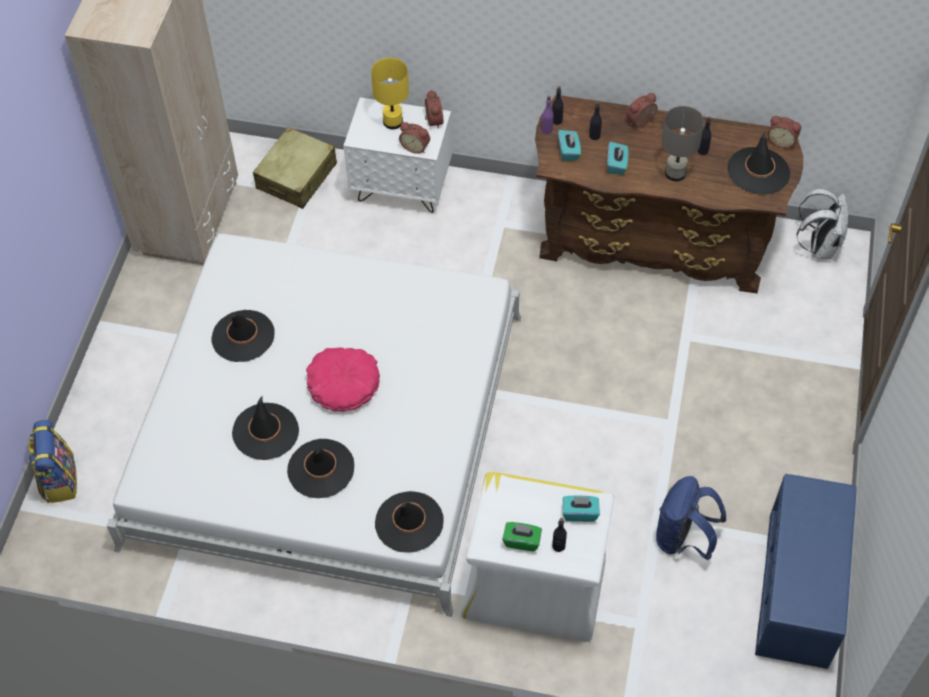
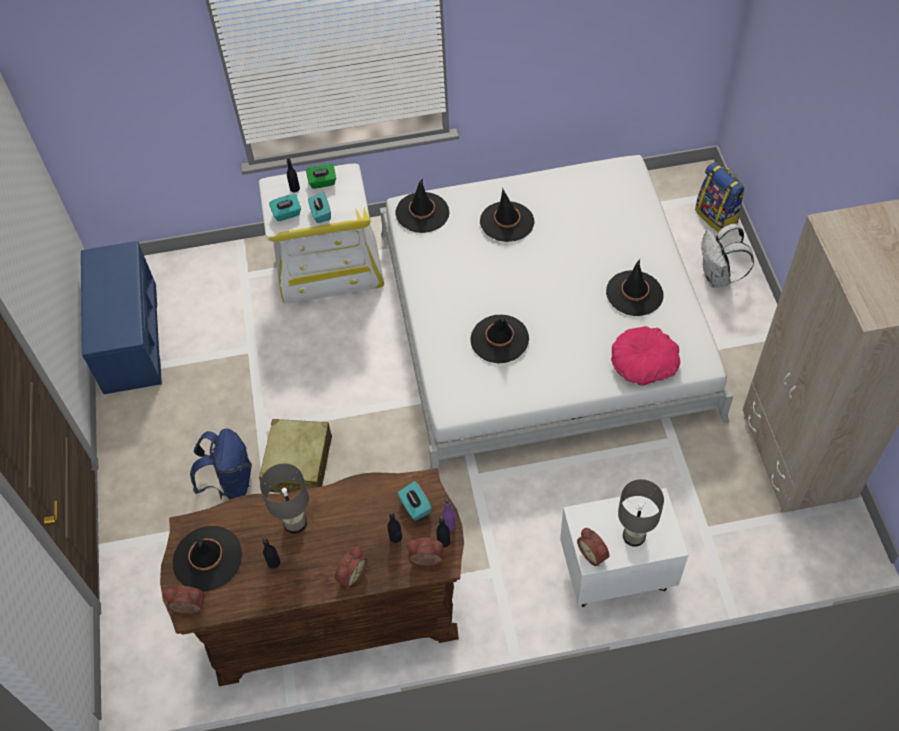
camera: 160 degrees right, 0 degrees up
black hat [232,395,299,460] -> black hat moved to [471,315,529,363]
beige suitcase [253,127,337,209] -> beige suitcase moved to [259,419,332,494]
pink pillow [306,347,380,411] -> pink pillow moved to [611,326,680,386]
yellow table lamp [371,58,409,129] -> grey table lamp [618,479,664,547]
alarm clock [399,122,430,154] -> alarm clock moved to [407,538,443,567]
turquoise tissue box [607,142,628,175] -> turquoise tissue box moved to [308,192,331,223]
blue backpack [656,476,726,560] -> blue backpack moved to [190,429,252,500]
white backpack [796,188,848,260] -> white backpack moved to [701,224,754,288]

